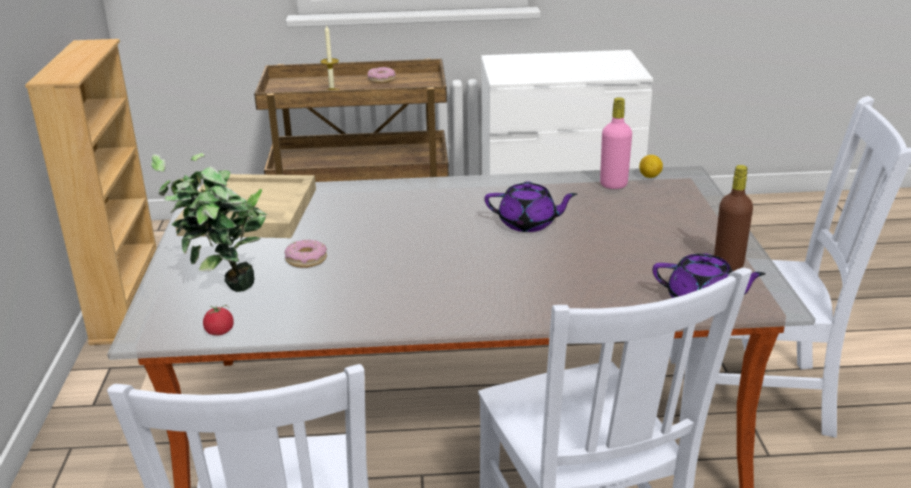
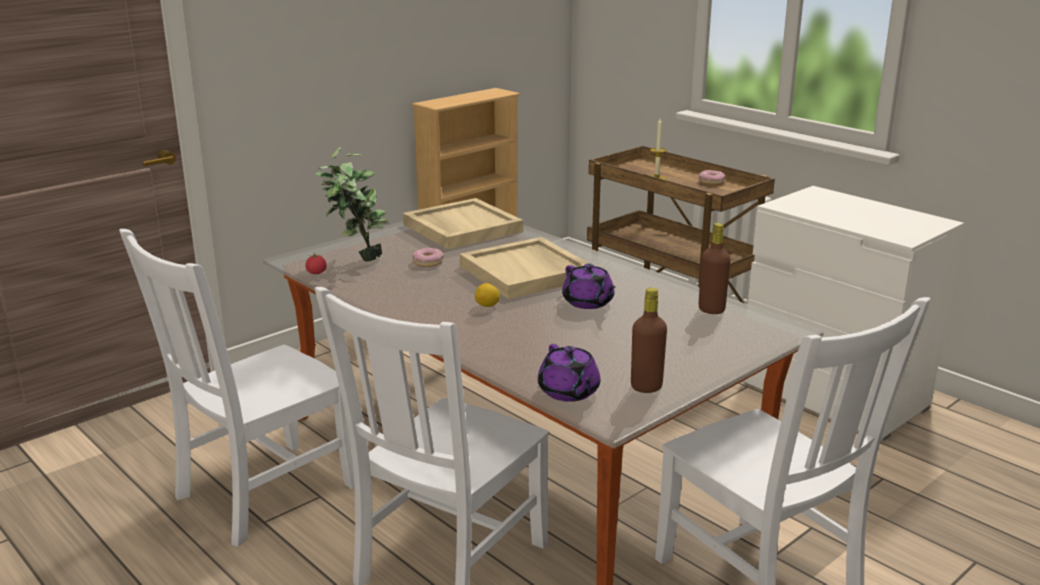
camera: 50 degrees right, 5 degrees down
pink bottle [600,97,632,189] -> brown bottle [699,223,731,314]
lemon [639,155,663,178] -> lemon moved to [475,283,500,307]
none -> beige tray [460,237,590,299]

